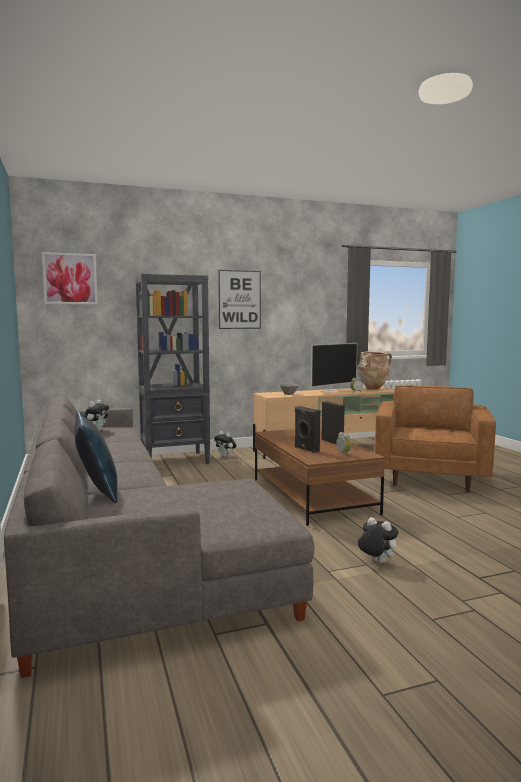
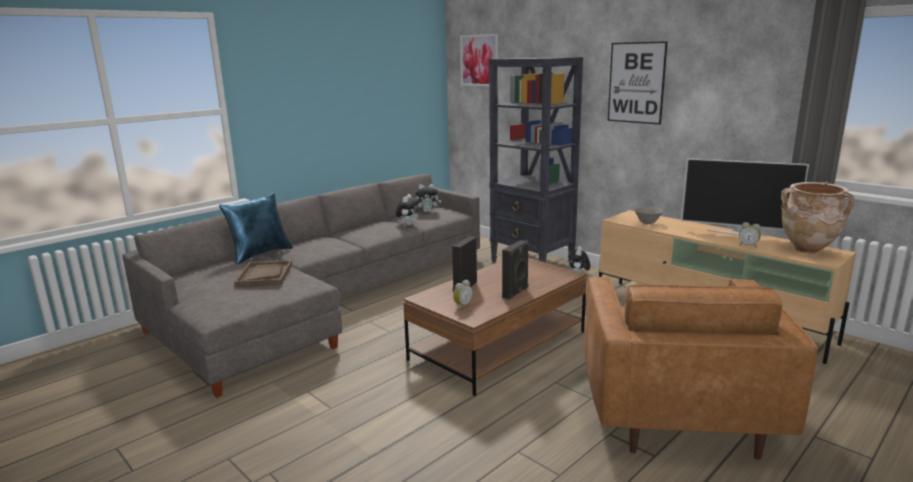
camera: 65 degrees right, 10 degrees up
plush toy [358,517,399,563] -> plush toy moved to [396,194,419,225]
brown armchair [374,385,496,492] -> brown armchair turned 105 degrees clockwise [584,277,818,460]
none -> brown tray [234,260,292,287]

